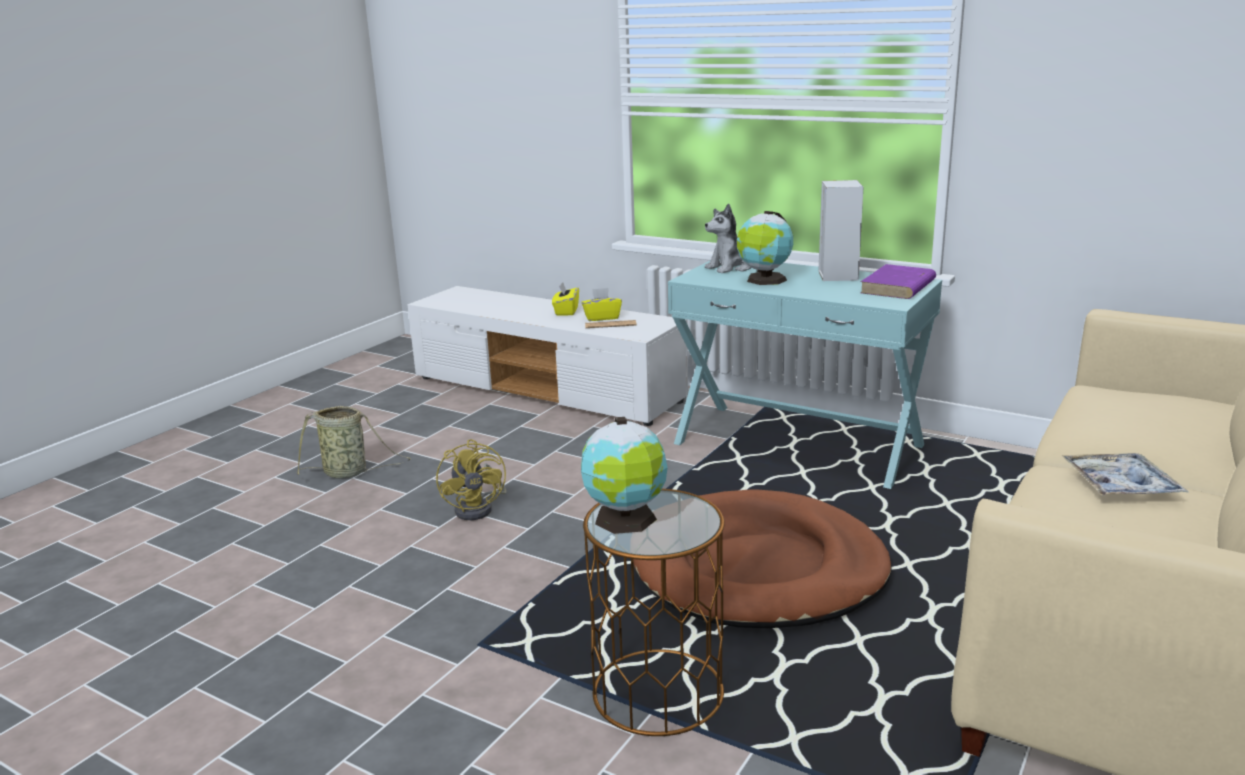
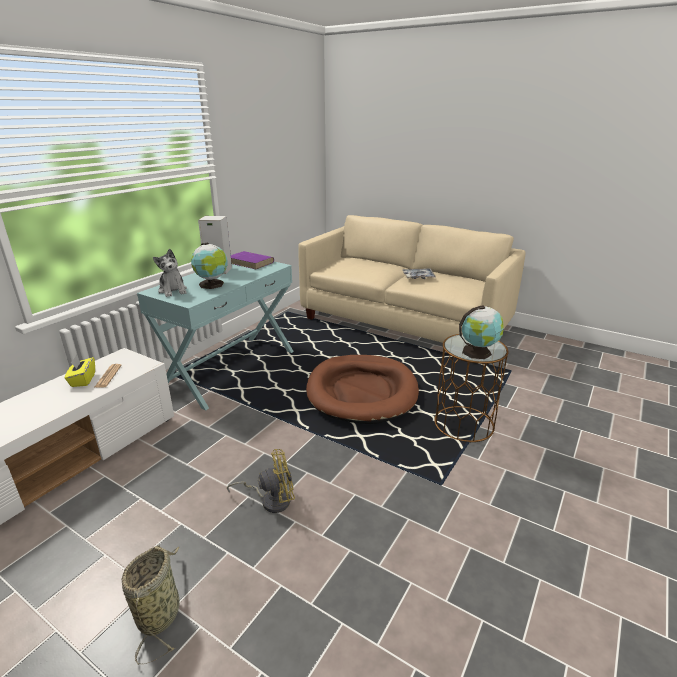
camera: 90 degrees left, 5 degrees up
yellow tissue box [552,282,579,315] -> none

